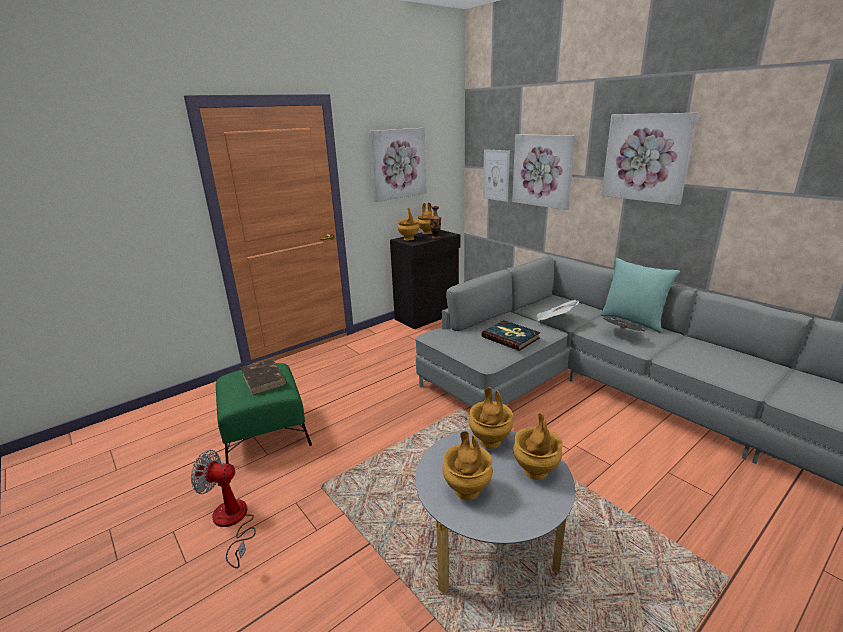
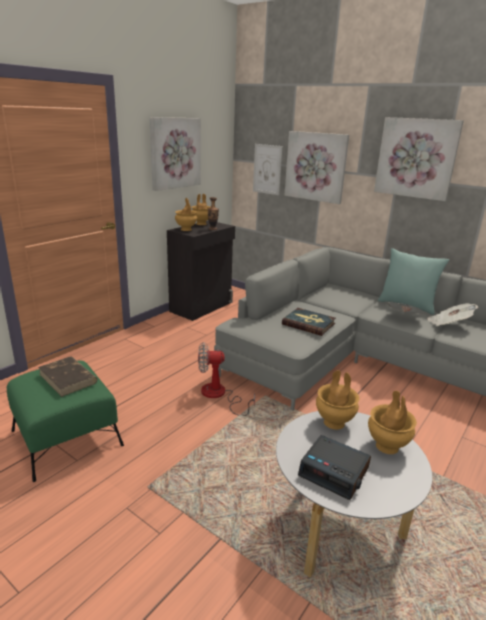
camera: 15 degrees left, 0 degrees up
fan [191,450,256,568] -> fan moved to [198,342,255,416]
brown vase [442,431,493,500] -> alarm clock [298,435,371,500]
newspaper [537,300,579,322] -> newspaper moved to [427,303,478,326]

